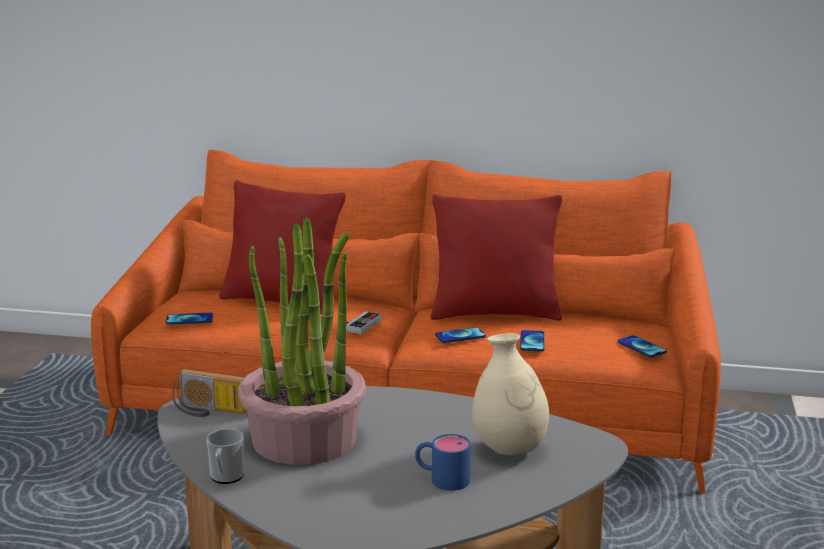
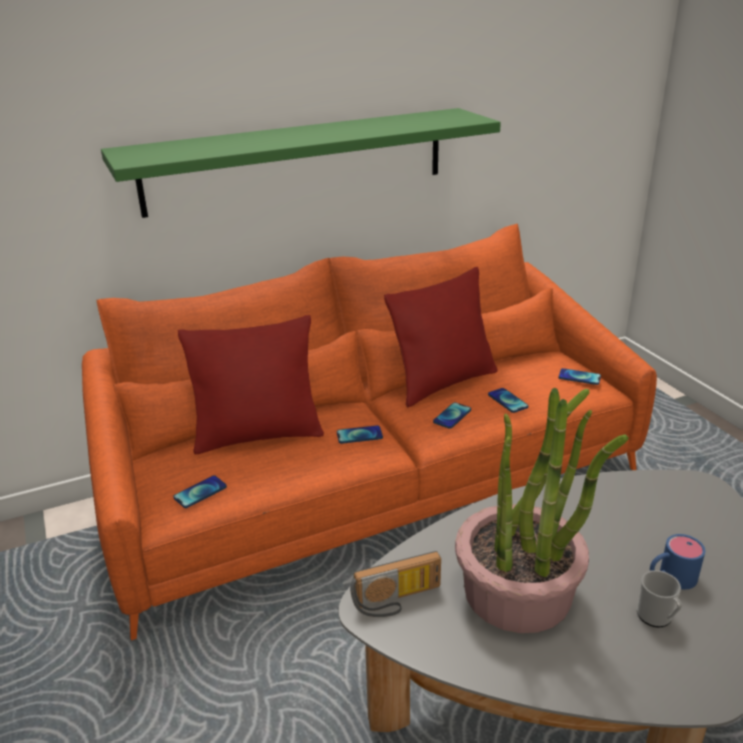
camera: 35 degrees left, 10 degrees up
mug [206,429,244,484] -> mug moved to [637,570,682,628]
game controller [346,311,382,334] -> phone [337,425,383,444]
beige vase [472,333,549,455] -> none
none -> green shelf [101,108,501,218]

